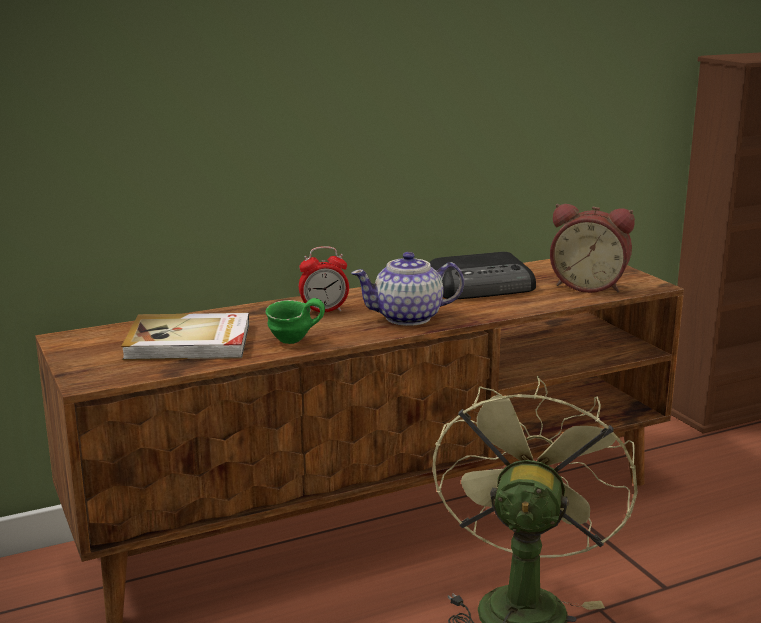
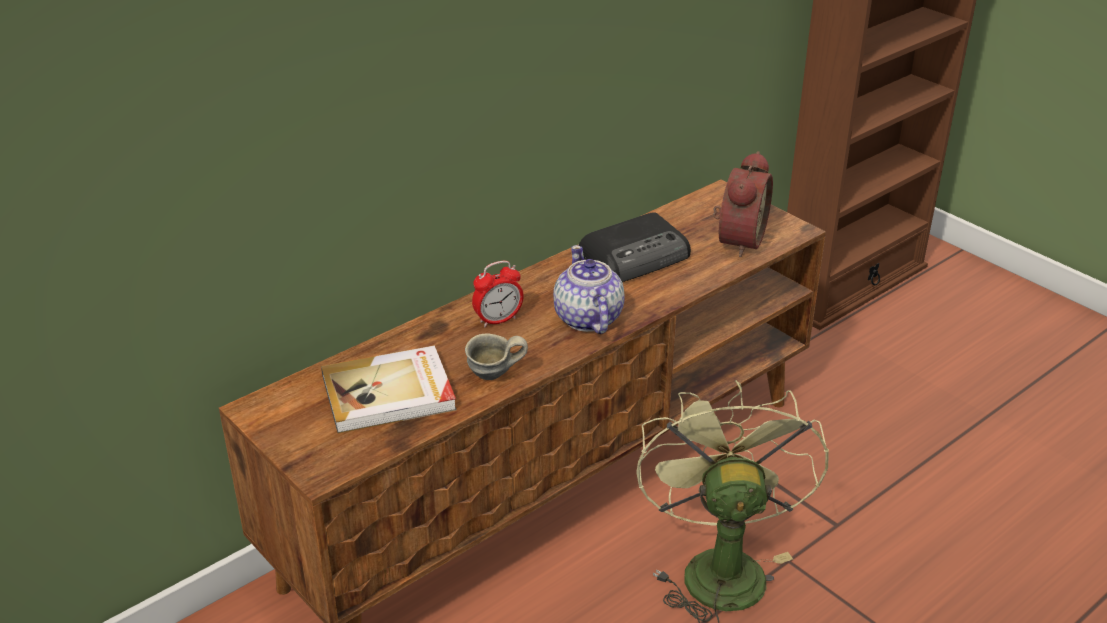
camera: 15 degrees left, 15 degrees up
green mug [265,298,325,344] -> grey mug [465,334,528,380]
teapot [351,252,464,326] -> teapot turned 105 degrees clockwise [553,245,625,334]
alarm clock [550,204,635,293] -> alarm clock turned 75 degrees counterclockwise [713,151,773,257]

